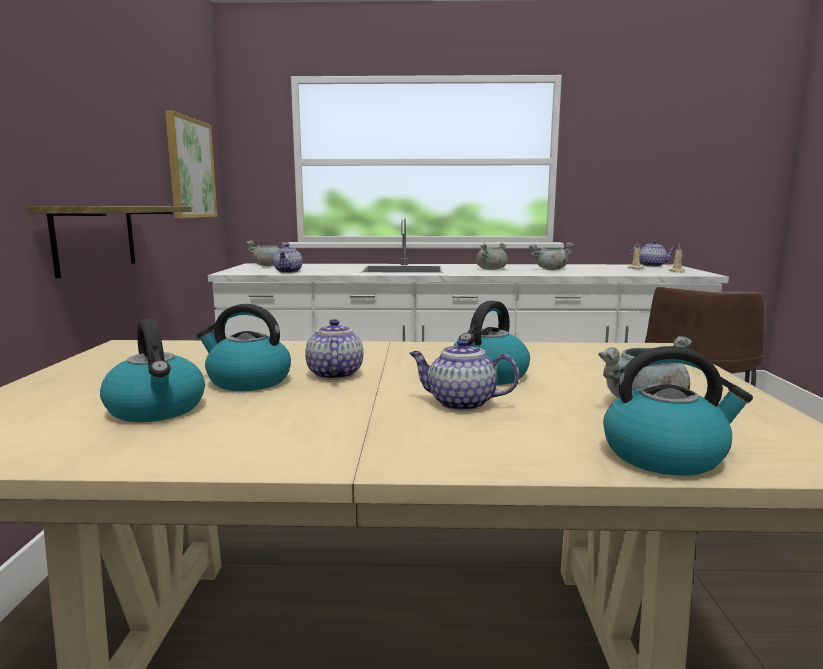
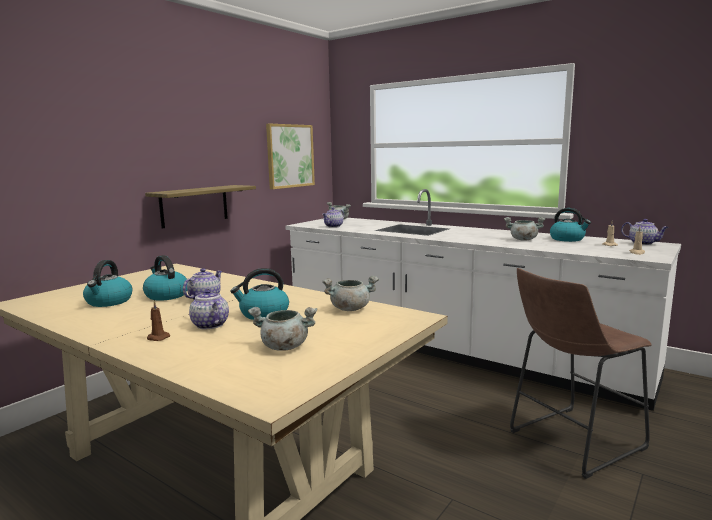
camera: 35 degrees right, 0 degrees up
grey cooking pot [476,243,508,270] -> grey cooking pot moved to [322,276,379,311]
kettle [603,346,753,476] -> kettle moved to [550,208,591,242]
none -> brown candle [147,301,170,341]

